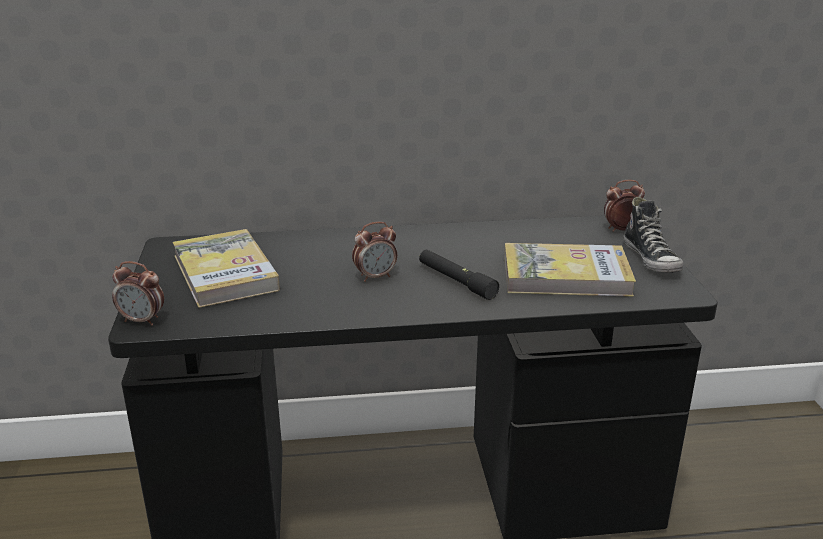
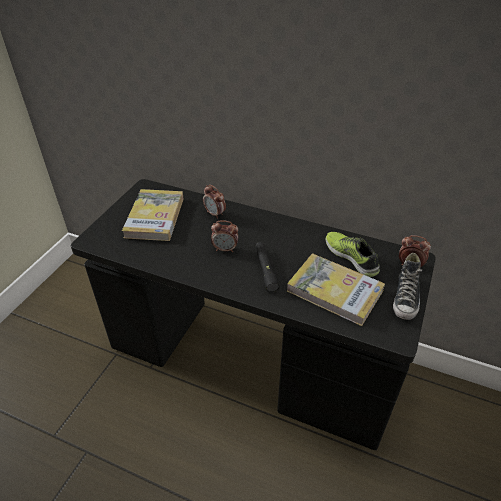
camera: 30 degrees right, 15 degrees up
alarm clock [112,261,164,326] -> alarm clock moved to [203,185,226,219]
none -> shoe [325,232,380,277]

